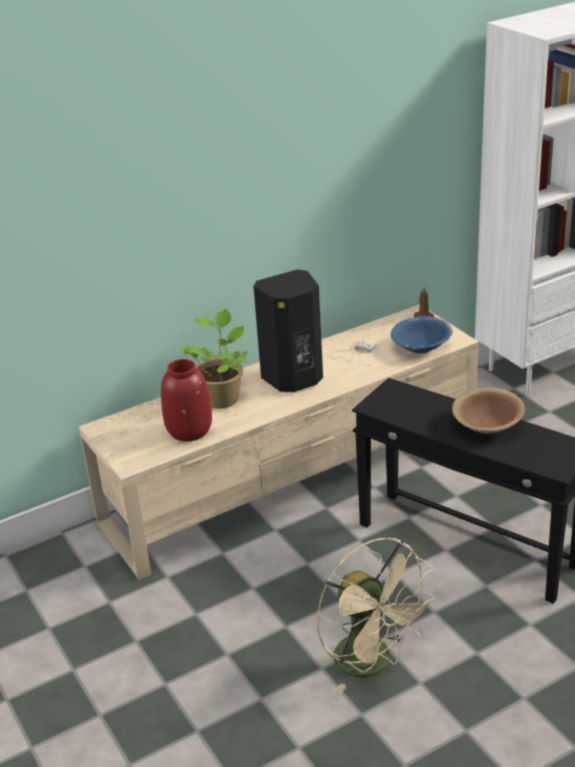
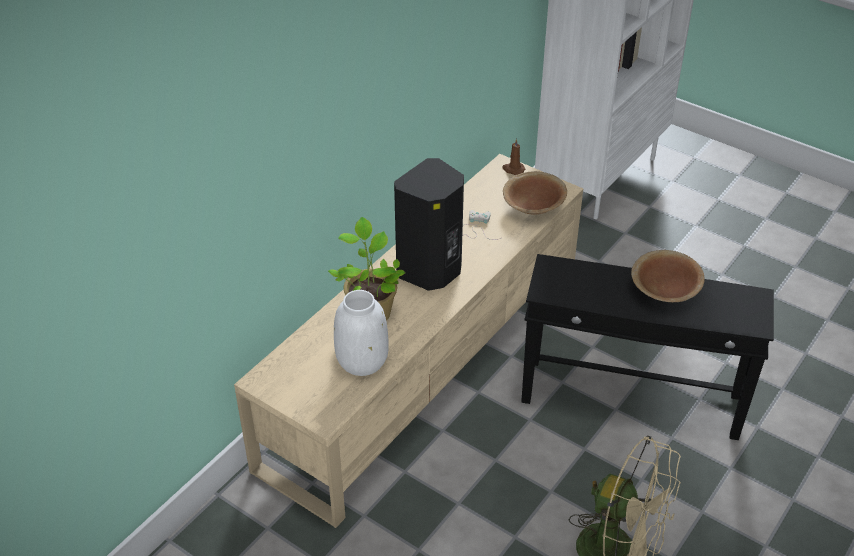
camera: 25 degrees left, 10 degrees up
red vase [161,359,212,442] -> white vase [334,290,389,376]
blue bowl [391,316,453,353] -> brown bowl [503,171,567,215]

